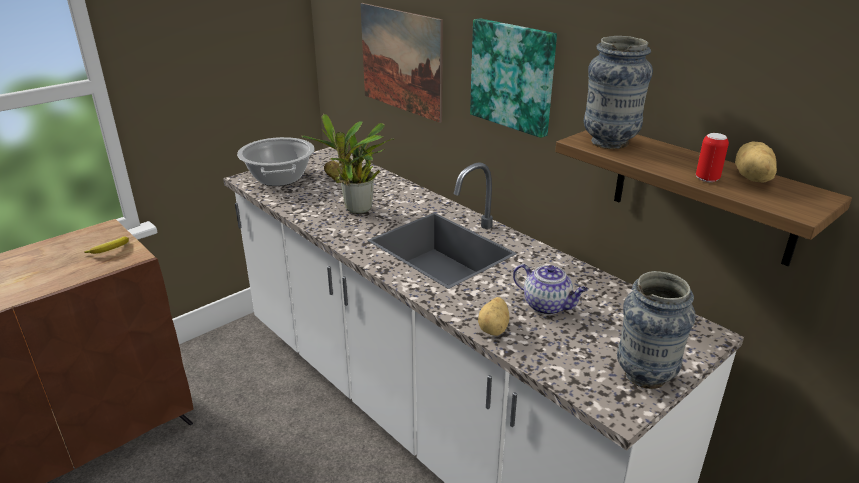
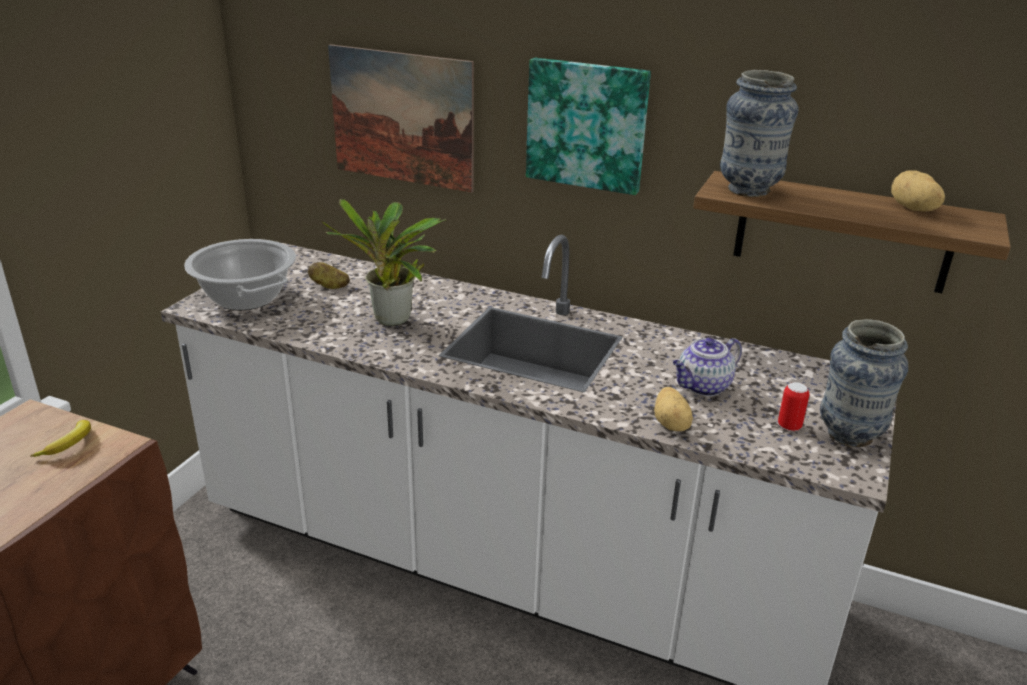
camera: 25 degrees left, 0 degrees up
teapot [513,264,588,315] -> teapot turned 135 degrees clockwise [673,338,742,396]
can [696,133,729,182] -> can moved to [778,382,809,431]

